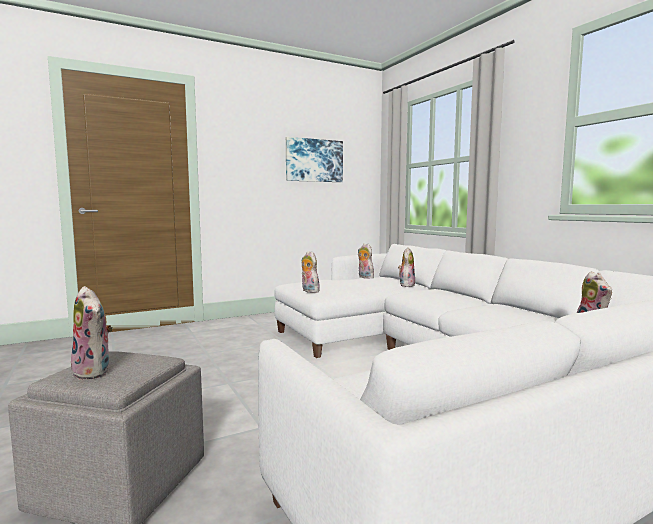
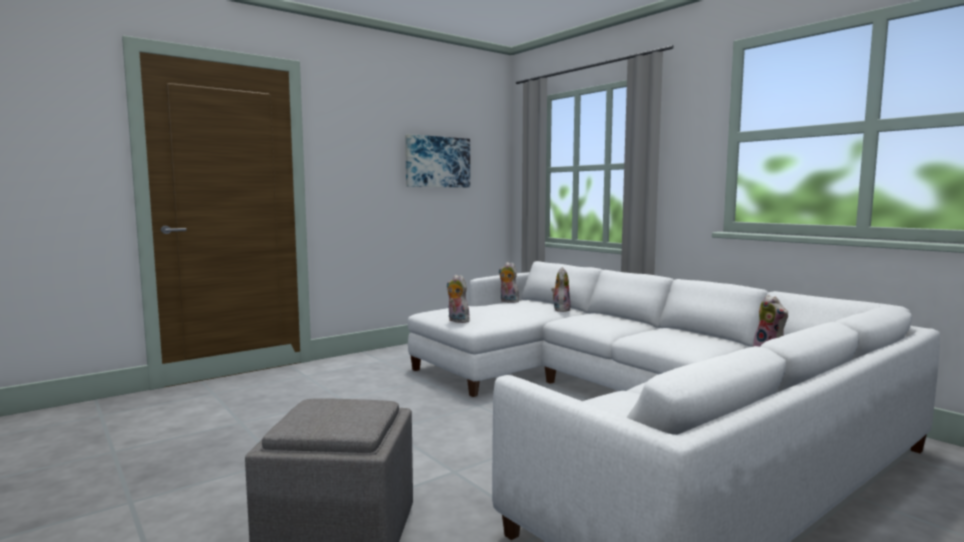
camera: 10 degrees left, 0 degrees up
plush toy [71,286,113,380] -> none

